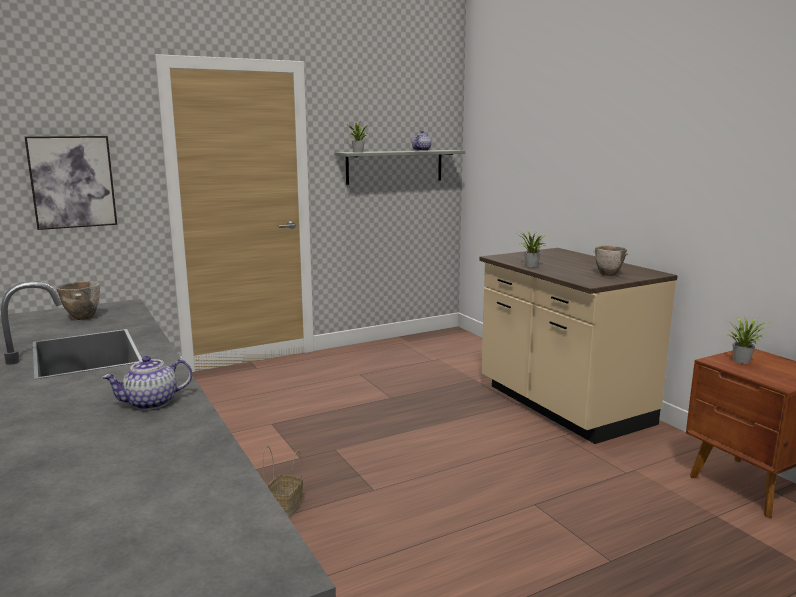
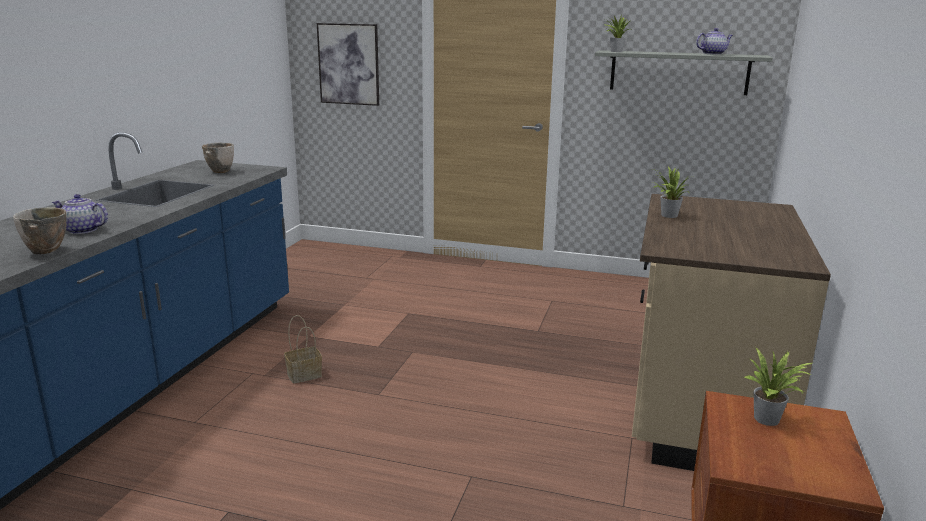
camera: 45 degrees right, 5 degrees up
bowl [594,246,628,276] -> bowl moved to [13,207,66,254]

